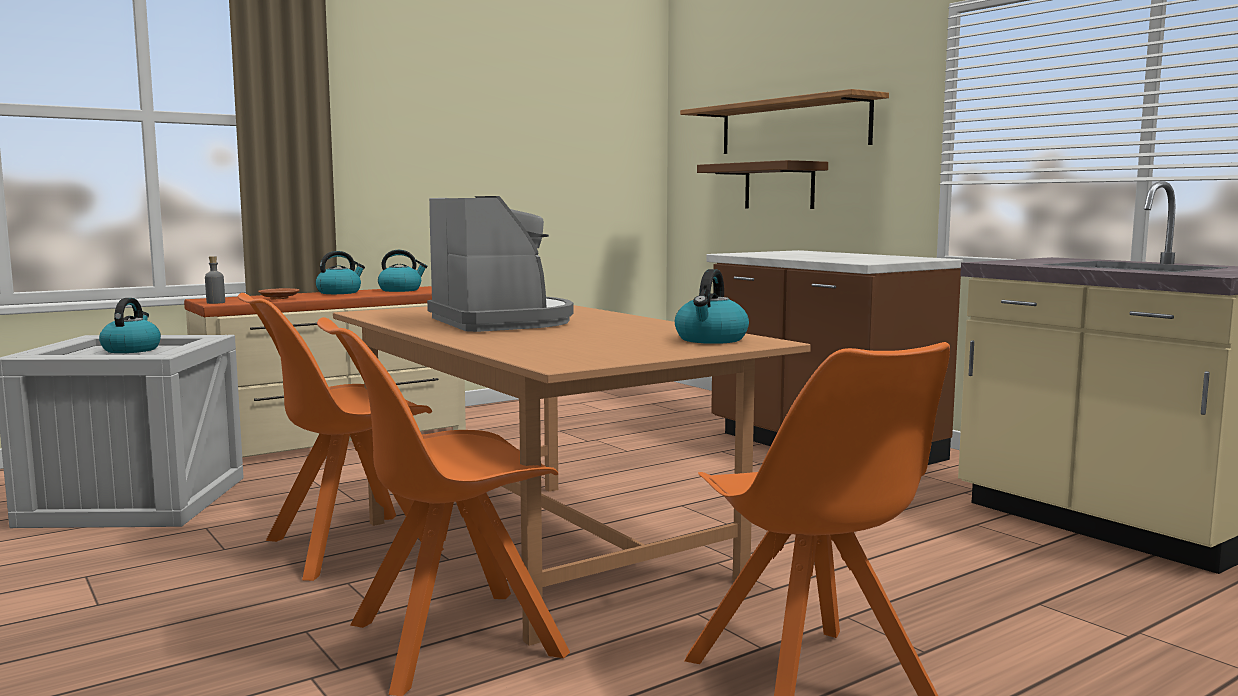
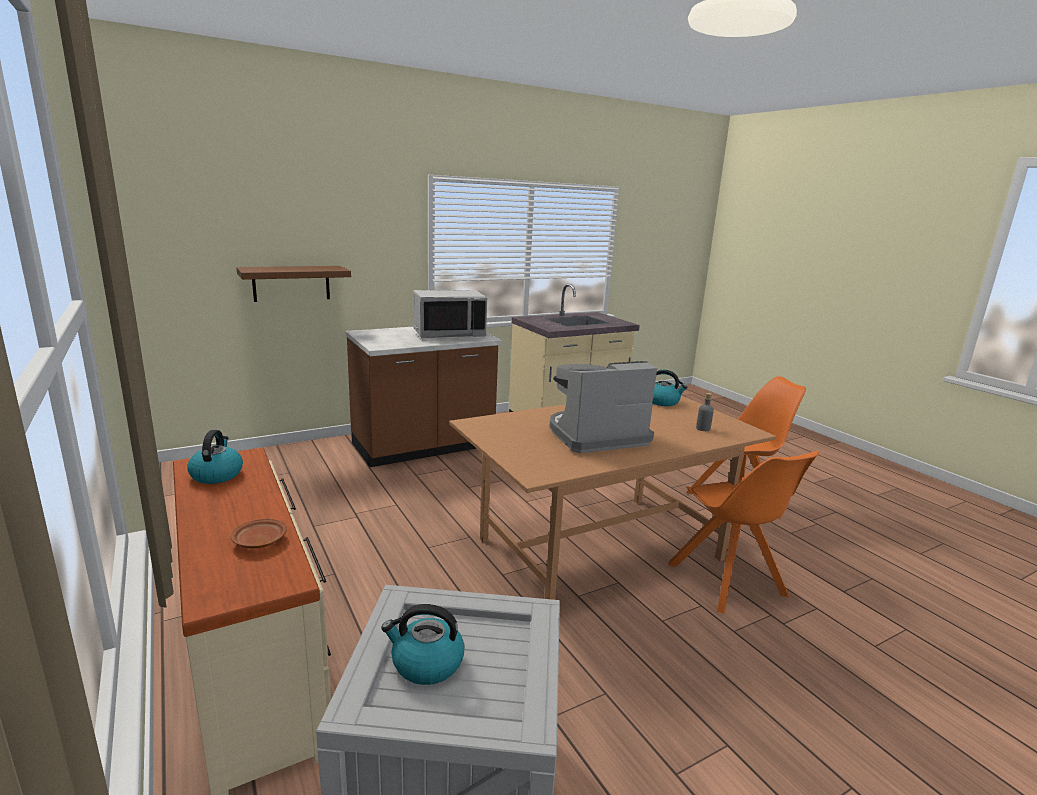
camera: 85 degrees left, 10 degrees up
grey bottle [205,256,225,304] -> grey bottle moved to [696,393,714,431]
orange chair [238,293,444,581] -> none
kettle [316,251,365,294] -> none
shelf [680,89,889,154] -> none
none -> grey microwave [413,290,487,338]

